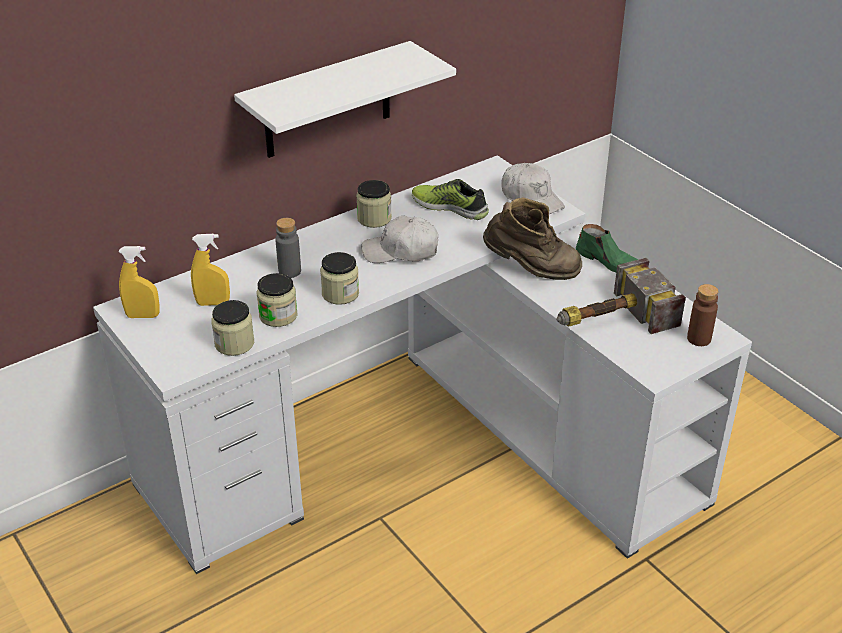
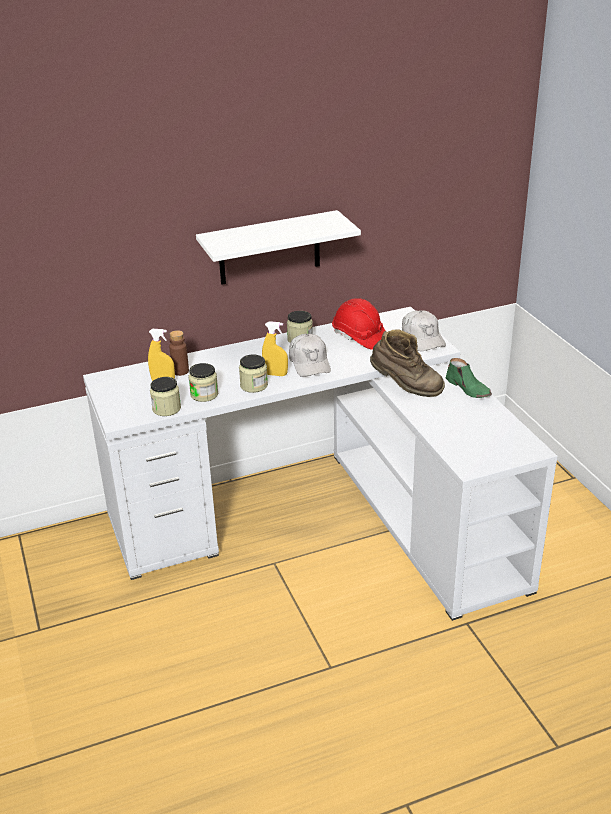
camera: 15 degrees right, 5 degrees down
yellow spray bottle [119,246,160,318] -> yellow spray bottle moved to [262,321,288,376]
grey bottle [275,218,301,278] -> none
white cap [361,215,438,263] -> white cap turned 120 degrees counterclockwise [289,334,331,377]
shoe [412,179,489,220] -> red hard hat [332,298,385,350]
hammer [556,258,686,334] -> none
brown bottle [687,284,718,346] -> brown bottle moved to [169,330,189,376]

